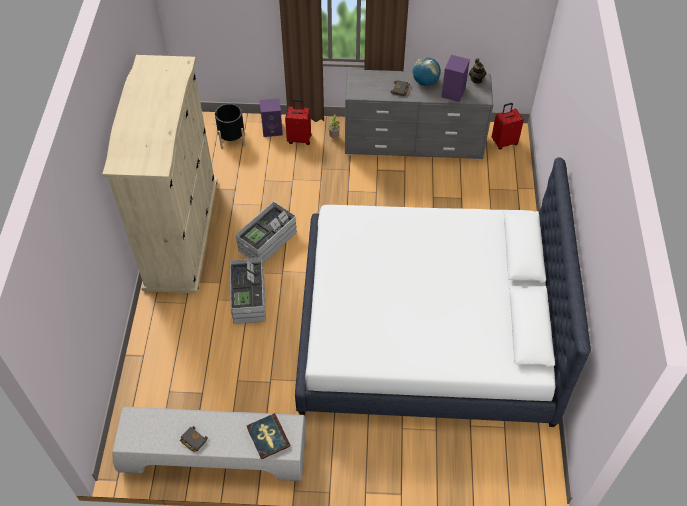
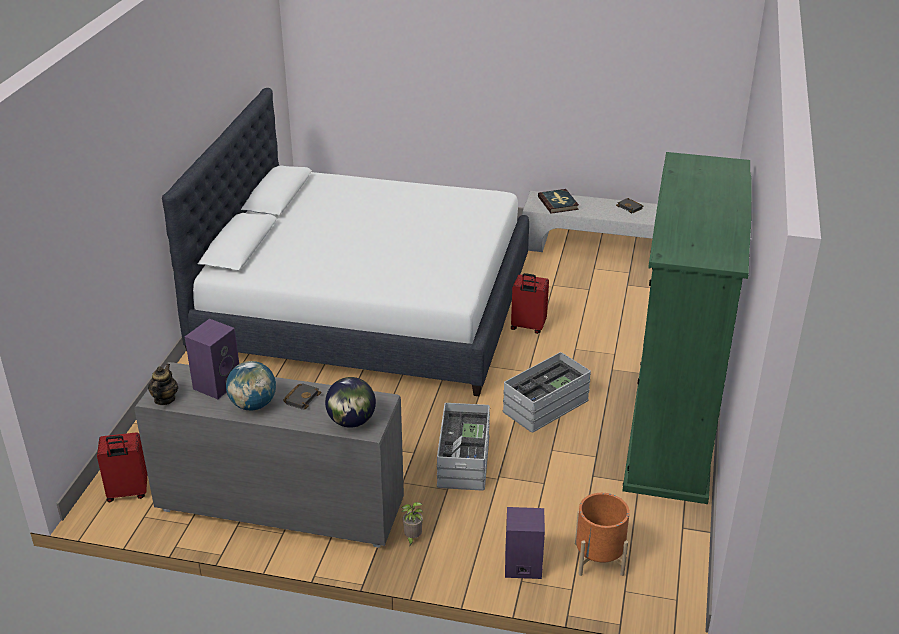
camera: 170 degrees left, 20 degrees down
beige wardrobe [103,55,218,294] -> green wardrobe [622,152,752,504]
black planter [215,103,245,149] -> orange planter [575,493,630,576]
grey storage box [229,258,266,324] -> grey storage box moved to [437,403,490,491]
red suitcase [285,100,312,145] -> red suitcase moved to [511,273,549,334]
none -> globe [325,377,376,428]

